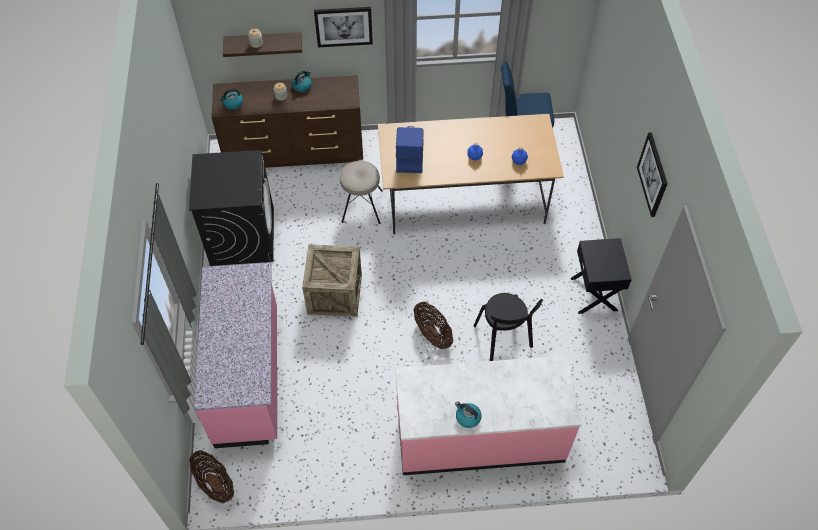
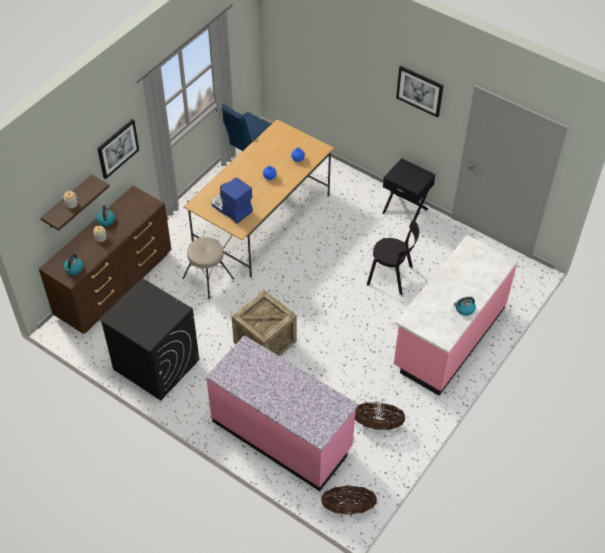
camera: 50 degrees left, 5 degrees down
basket [414,302,453,349] -> basket moved to [355,402,405,430]

